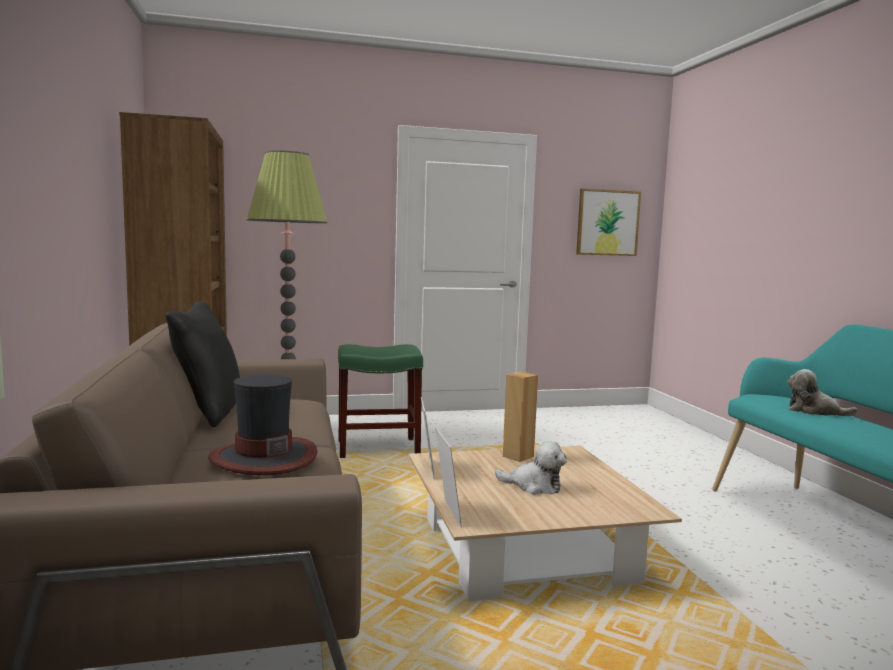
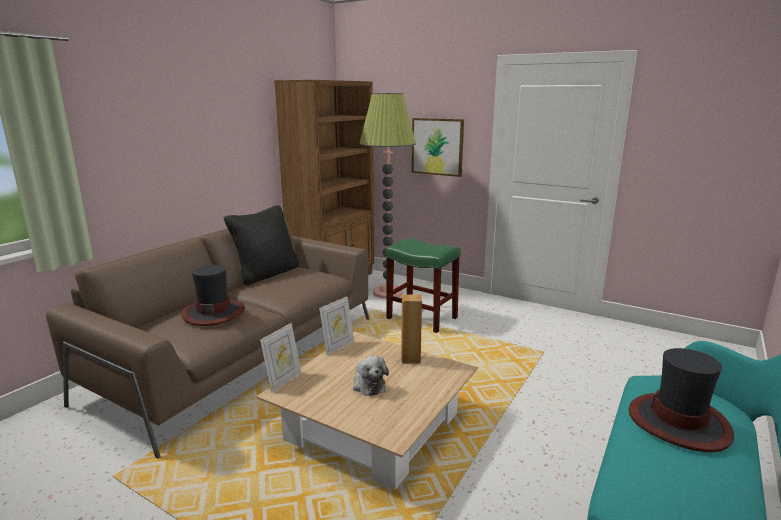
camera: 45 degrees right, 10 degrees up
picture [576,188,641,256] -> picture moved to [412,118,464,177]
plush toy [787,369,858,416] -> hat [629,348,734,452]

